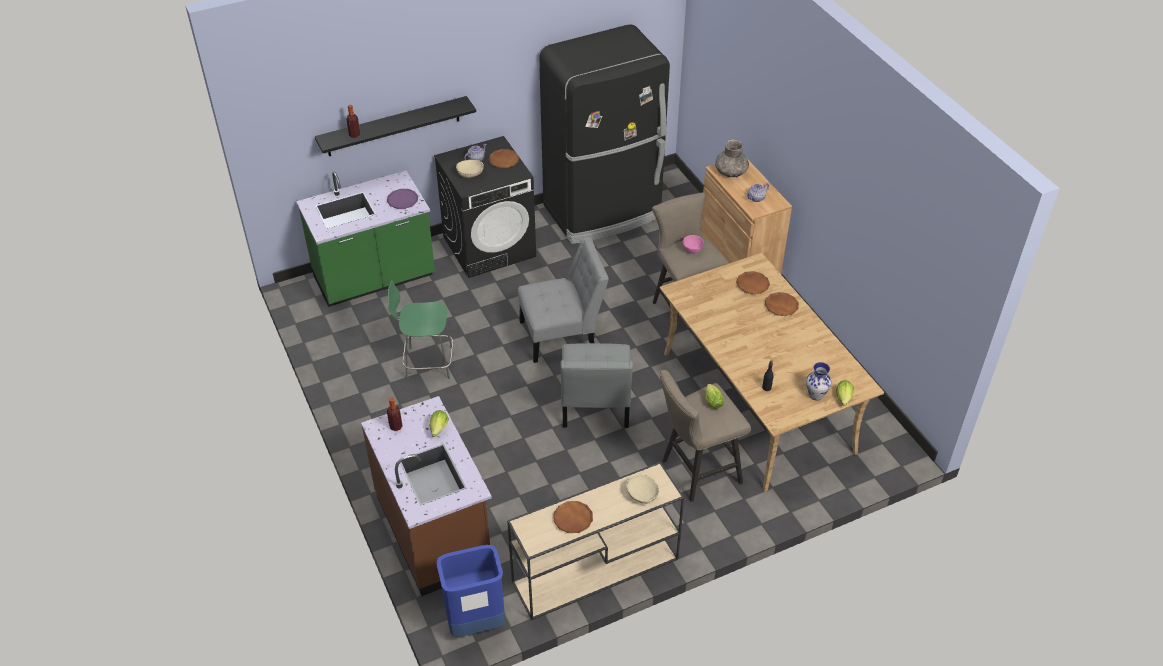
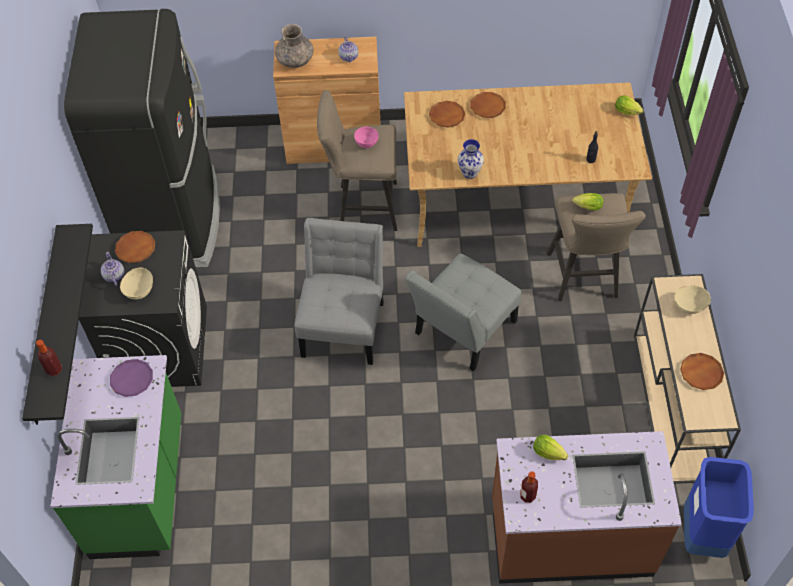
camera: 65 degrees left, 10 degrees up
green chair [388,281,454,379] -> none
grey chair [561,343,633,428] -> grey chair turned 105 degrees clockwise [405,254,521,371]
vase [806,362,832,401] -> vase moved to [458,139,484,179]

